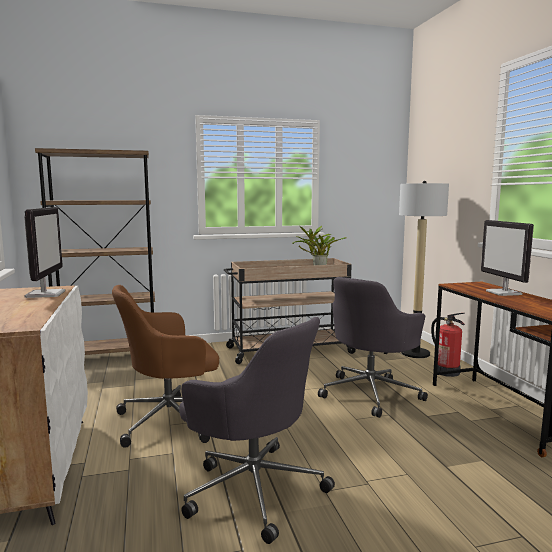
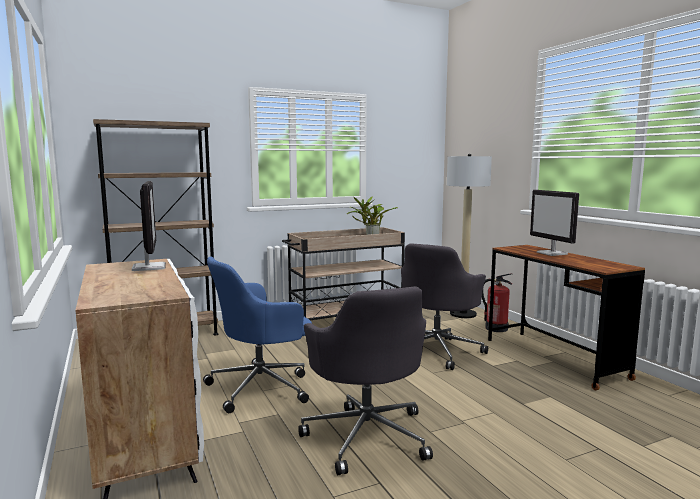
camera: 10 degrees left, 0 degrees up
brown office chair [112,285,219,448] -> blue office chair [203,257,312,413]
grey office chair [179,317,335,544] -> grey office chair turned 45 degrees clockwise [298,287,433,475]

